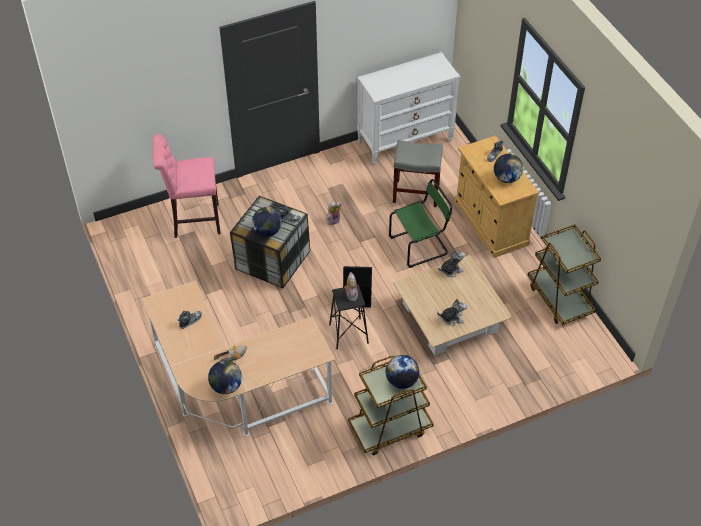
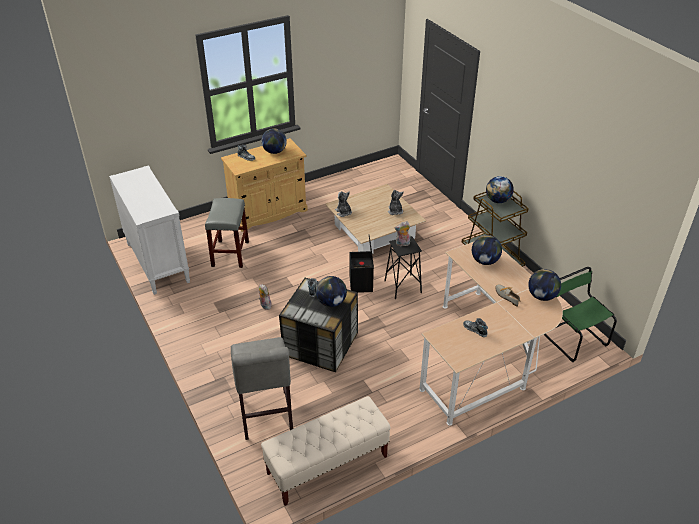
camera: 95 degrees left, 10 degrees down
pink stool [153,134,221,238] -> grey stool [231,337,293,440]
green chair [389,179,452,268] -> green chair moved to [544,267,617,362]
brown cart [528,224,601,325] -> none
none -> beige bench [261,396,390,506]
none -> globe [472,235,502,265]

